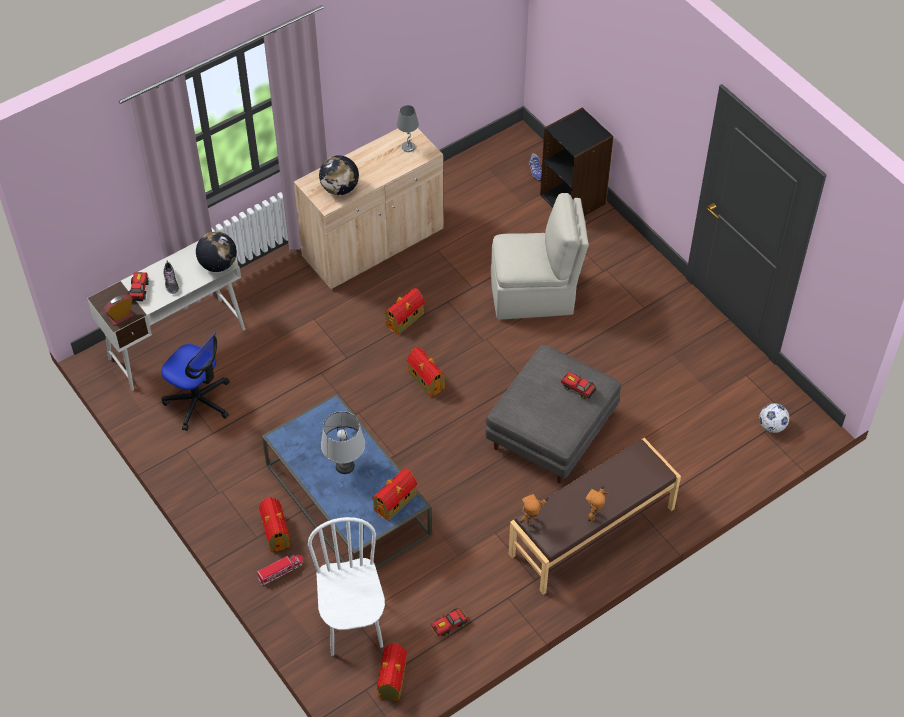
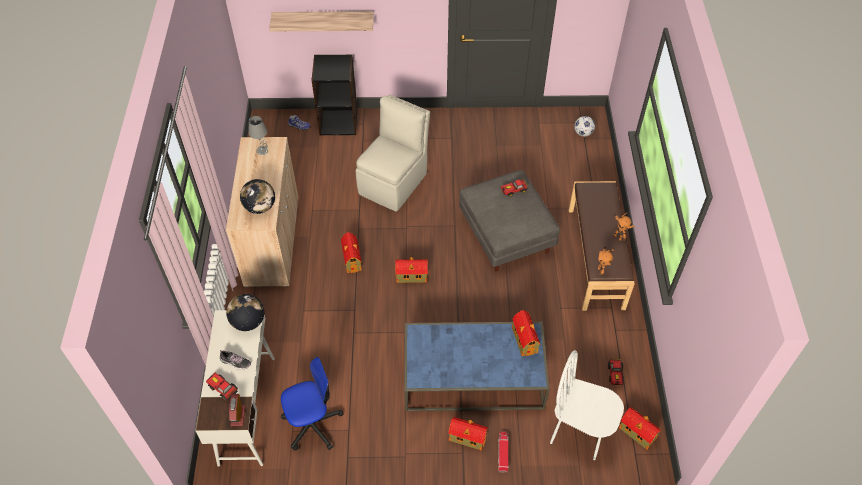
camera: 55 degrees left, 0 degrees up
grey table lamp [321,411,365,474] -> none
none -> shelf [269,11,374,32]

